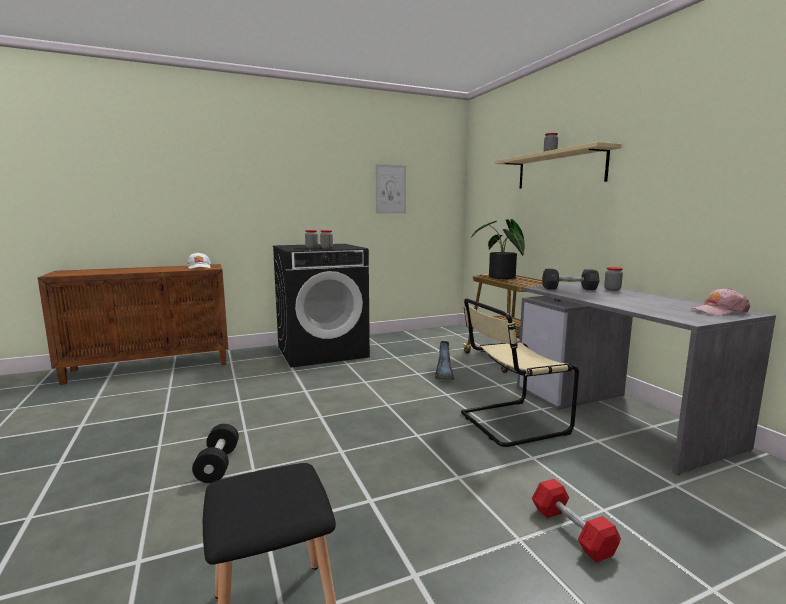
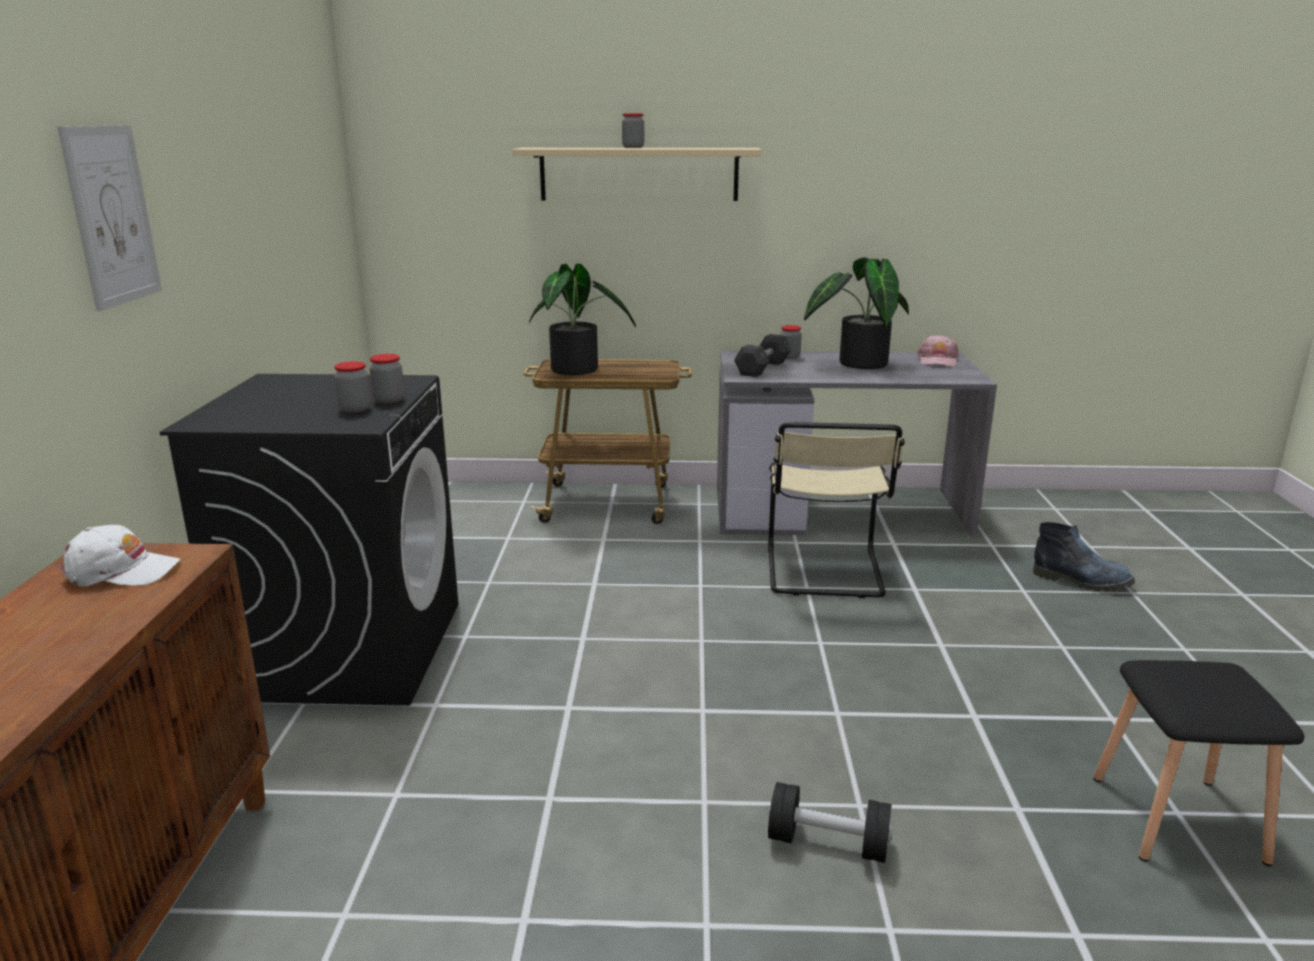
camera: 65 degrees left, 10 degrees up
picture [376,164,406,214] -> picture moved to [57,125,162,311]
boot [435,341,454,380] -> boot moved to [1033,522,1135,591]
red dumbbell [532,479,621,562] -> none
none -> potted plant [804,257,909,369]

